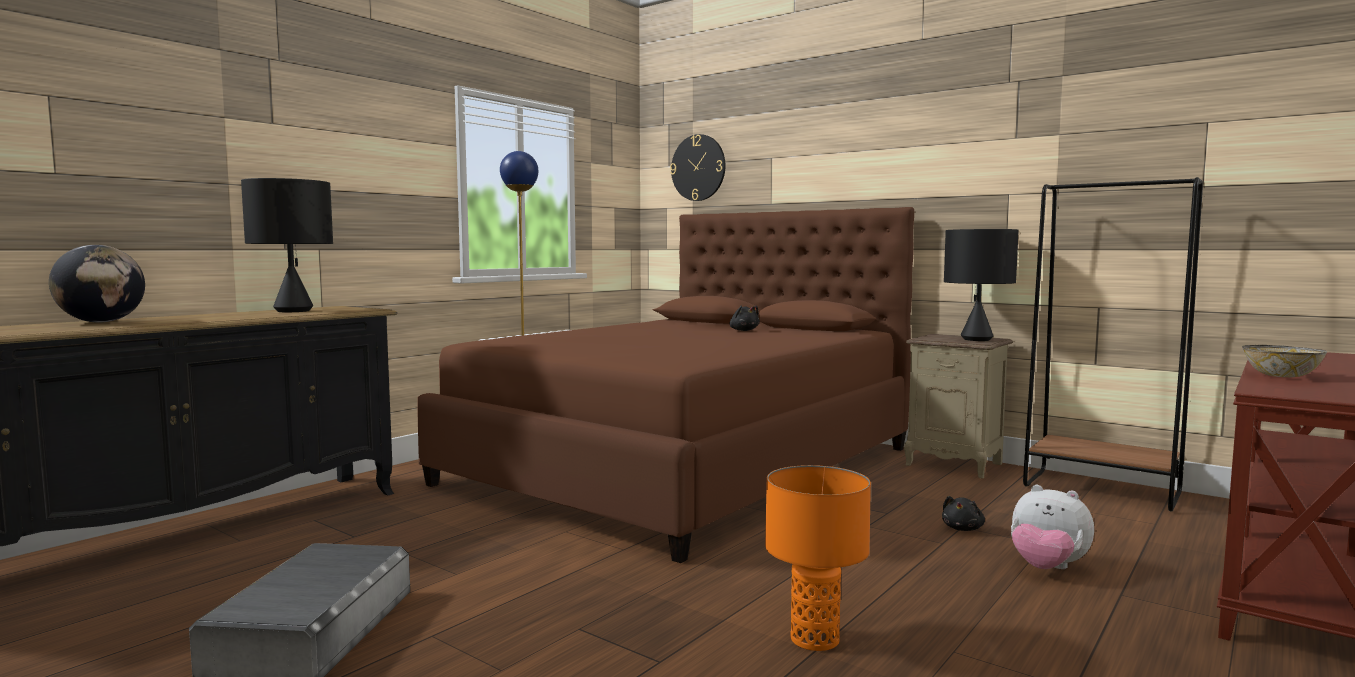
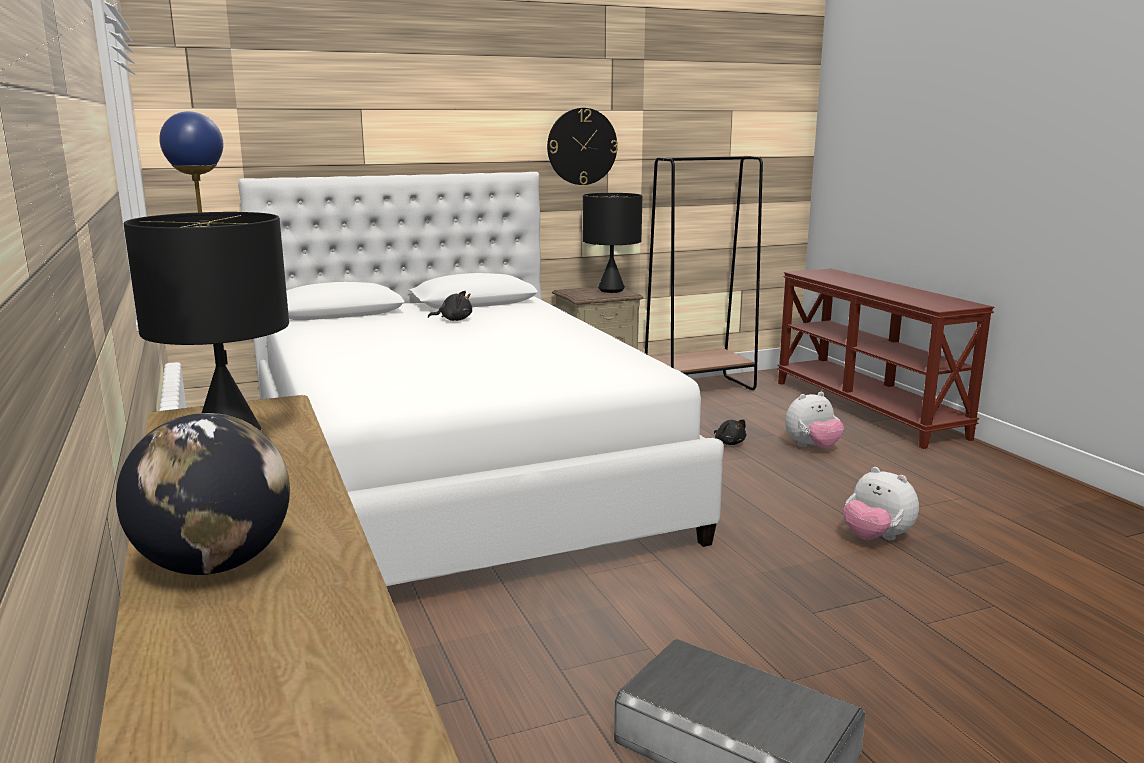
camera: 60 degrees left, 10 degrees up
brown bed [417,207,914,563] -> white bed [238,172,724,586]
wall clock [670,134,725,201] -> wall clock moved to [547,108,618,185]
orange table lamp [765,465,871,651] -> plush toy [843,467,919,540]
bowl [1242,345,1327,377] -> none

